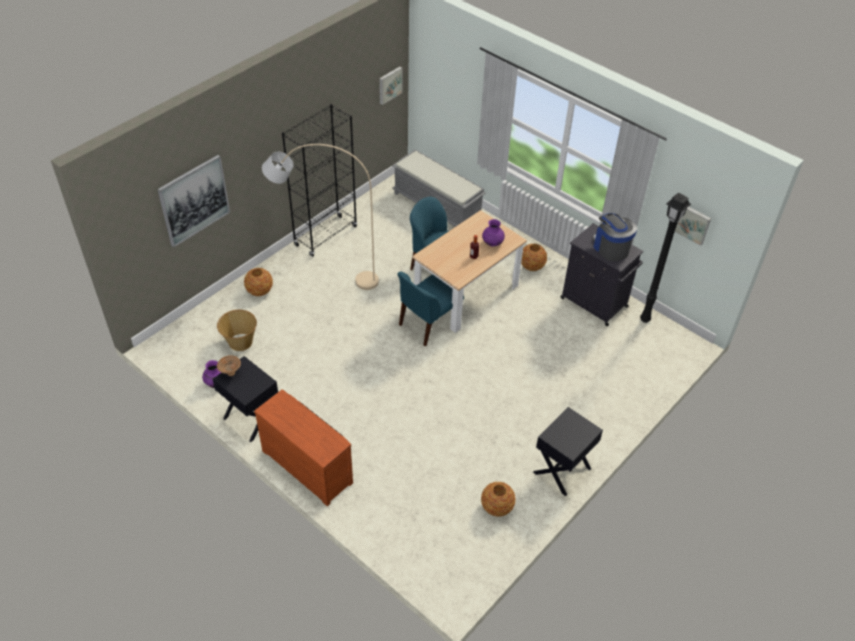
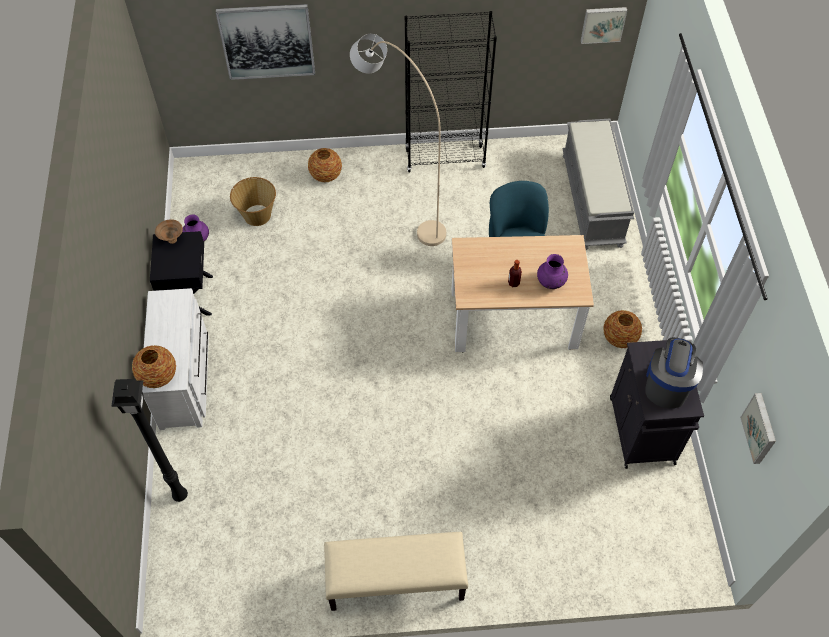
camera: 45 degrees right, 10 degrees up
brown dresser [254,389,353,506] -> white dresser [142,288,209,430]
blue chair [397,271,464,346] -> none
vase [481,482,516,517] -> vase moved to [132,345,176,388]
black nightstand [533,407,603,496] -> beige bench [324,532,468,611]
black floor lamp [640,192,691,323] -> black floor lamp moved to [111,379,188,502]

